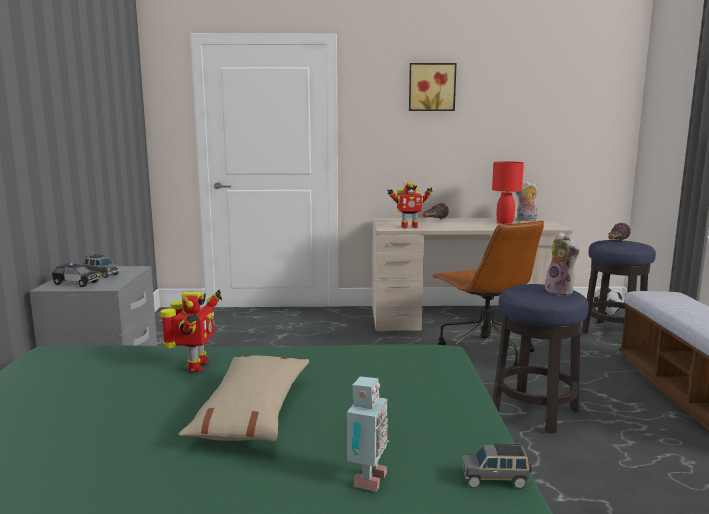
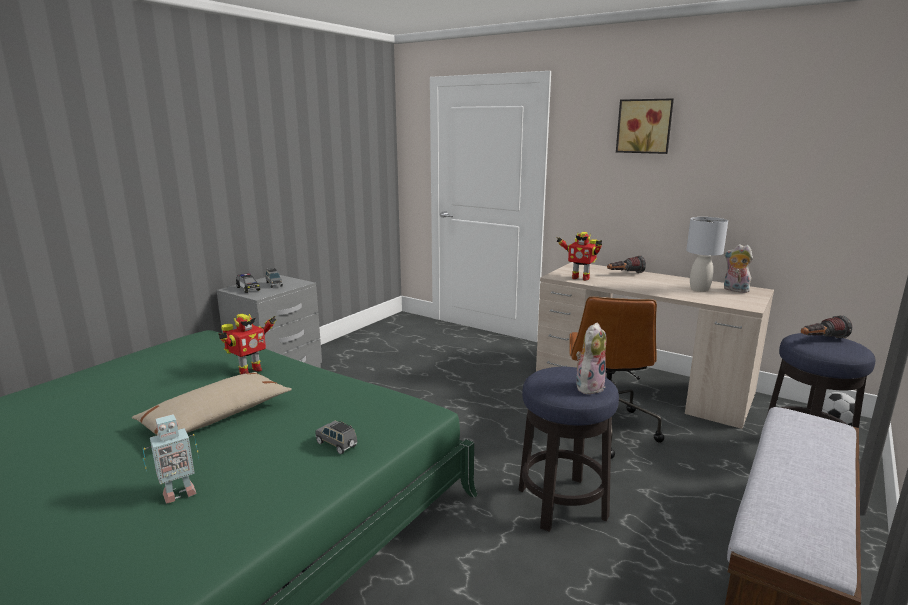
camera: 35 degrees right, 5 degrees up
grey toy car [462,443,532,489] -> grey toy car moved to [316,421,357,454]
red table lamp [492,161,524,224] -> grey table lamp [686,217,728,292]
plush toy [544,232,579,296] -> plush toy turned 150 degrees counterclockwise [576,322,607,395]

